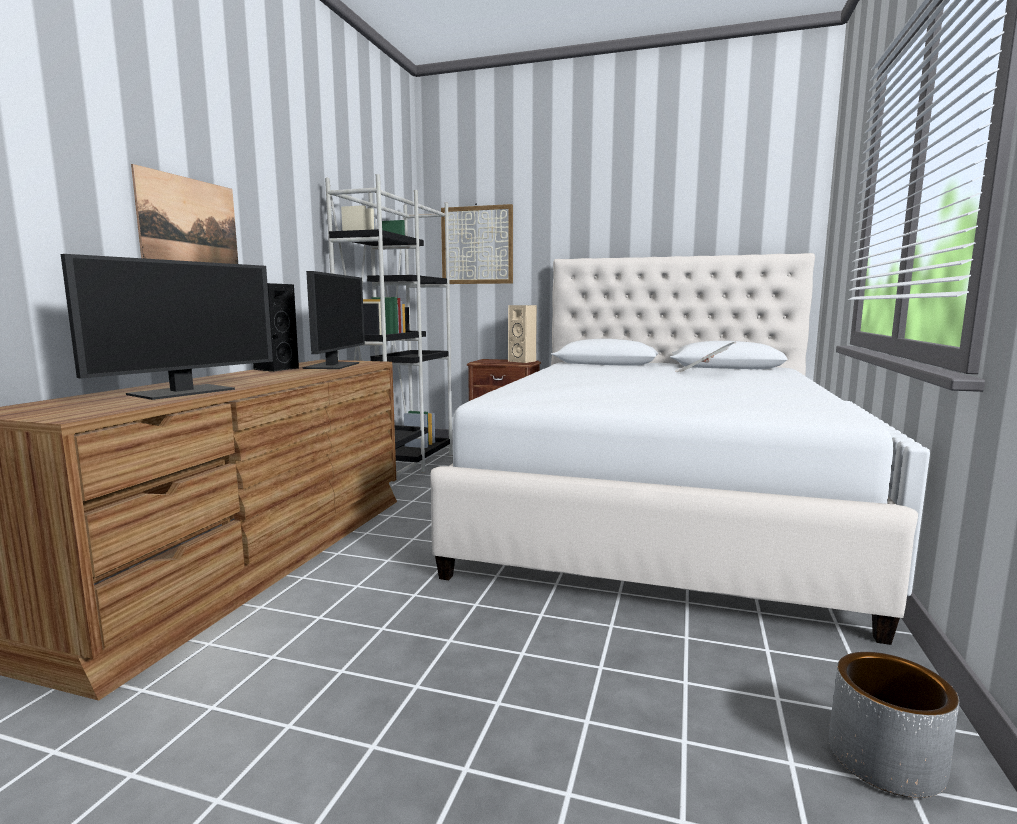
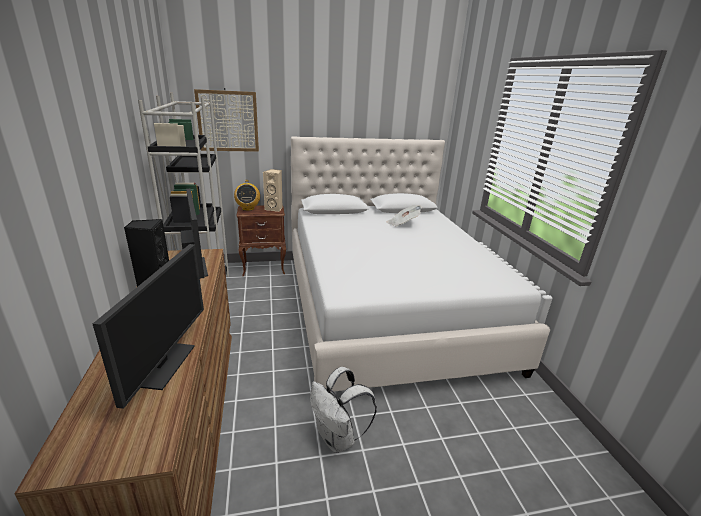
camera: 30 degrees left, 15 degrees up
picture [131,164,238,264] -> none
grey planter [829,652,959,798] -> none
none -> radio [234,180,260,211]
none -> white backpack [310,367,377,453]

